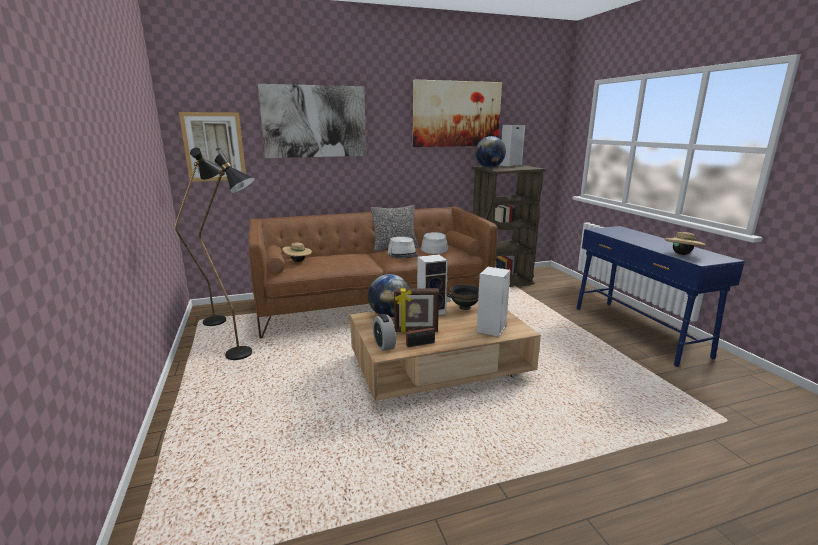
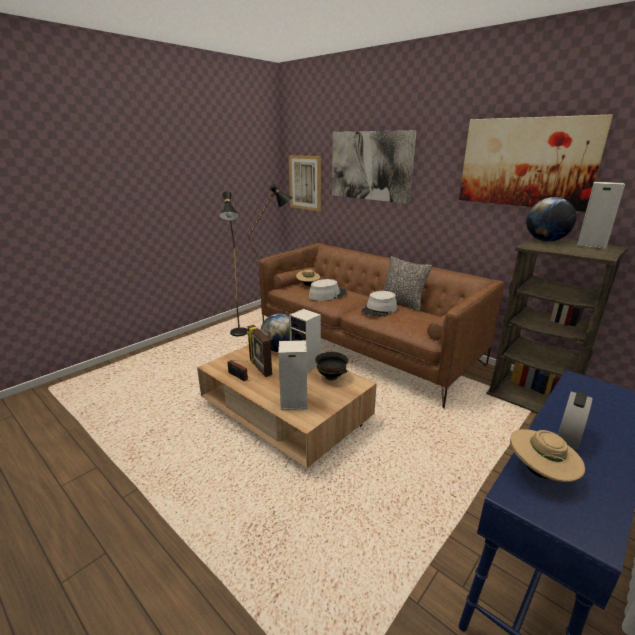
camera: 60 degrees right, 5 degrees up
alarm clock [373,314,396,351] -> alarm clock moved to [558,391,592,450]
grey hat [421,232,448,254] -> grey hat moved to [309,279,347,301]

